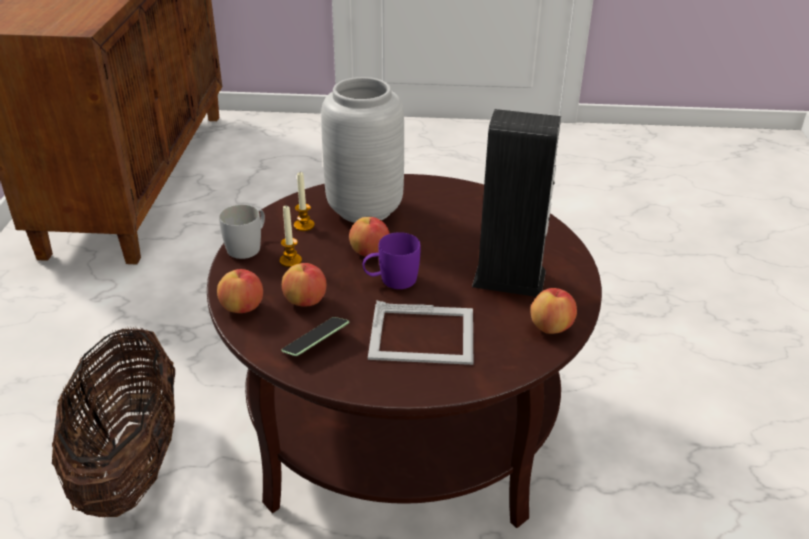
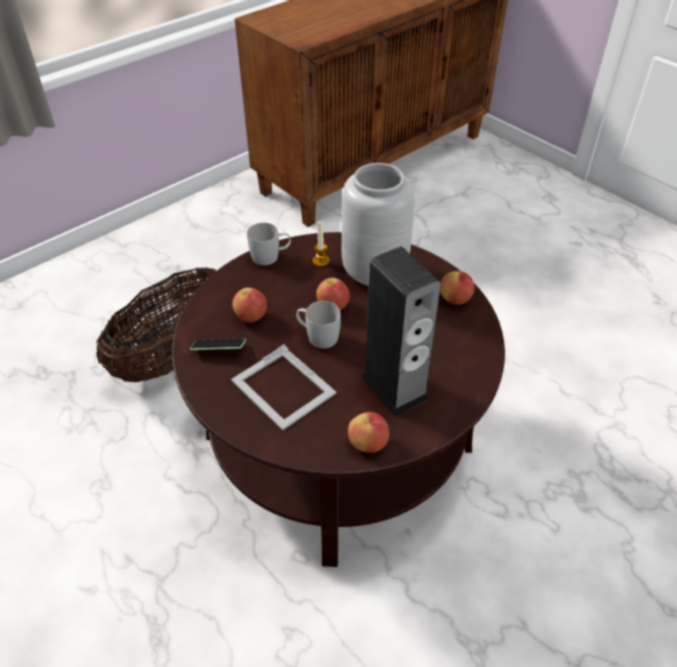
camera: 45 degrees right, 10 degrees up
apple [217,269,263,313] -> apple moved to [440,271,475,305]
candle [280,206,302,267] -> none
purple mug [363,232,420,289] -> white mug [296,301,341,349]

